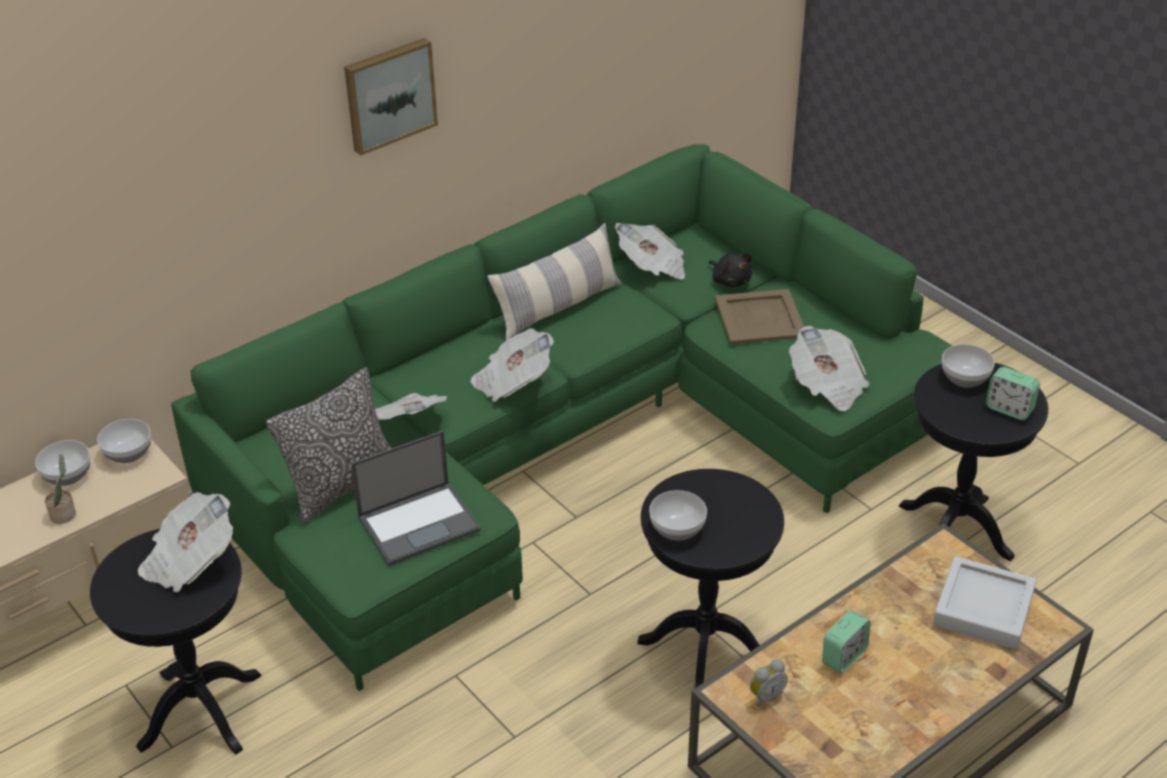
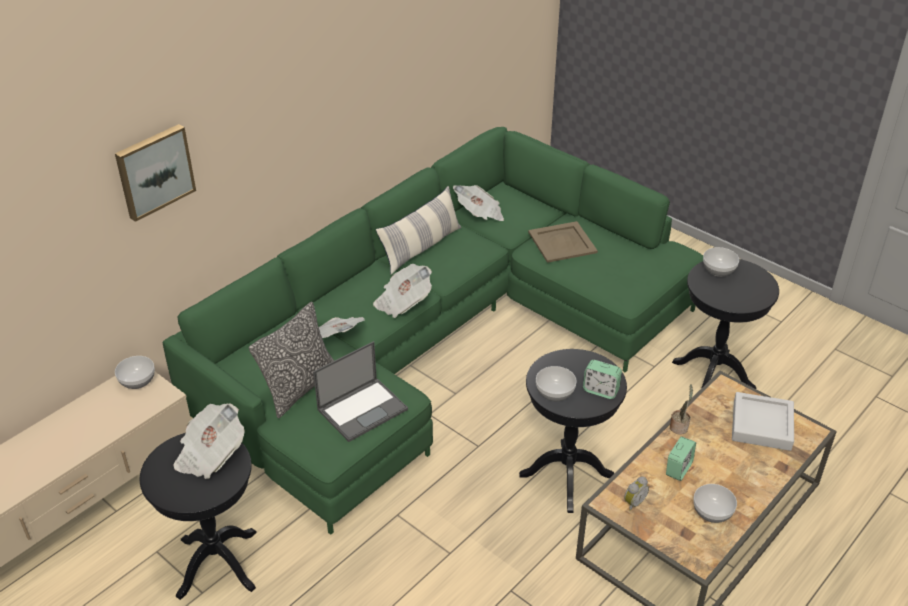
camera: 10 degrees left, 0 degrees up
bowl [35,440,90,486] -> bowl moved to [694,484,737,523]
potted plant [45,454,76,524] -> potted plant moved to [670,384,693,435]
picture [344,38,438,156] -> picture moved to [115,124,196,222]
black plush toy [708,253,753,287] -> none
newspaper [789,326,869,411] -> none
alarm clock [986,367,1040,420] -> alarm clock moved to [583,360,622,399]

